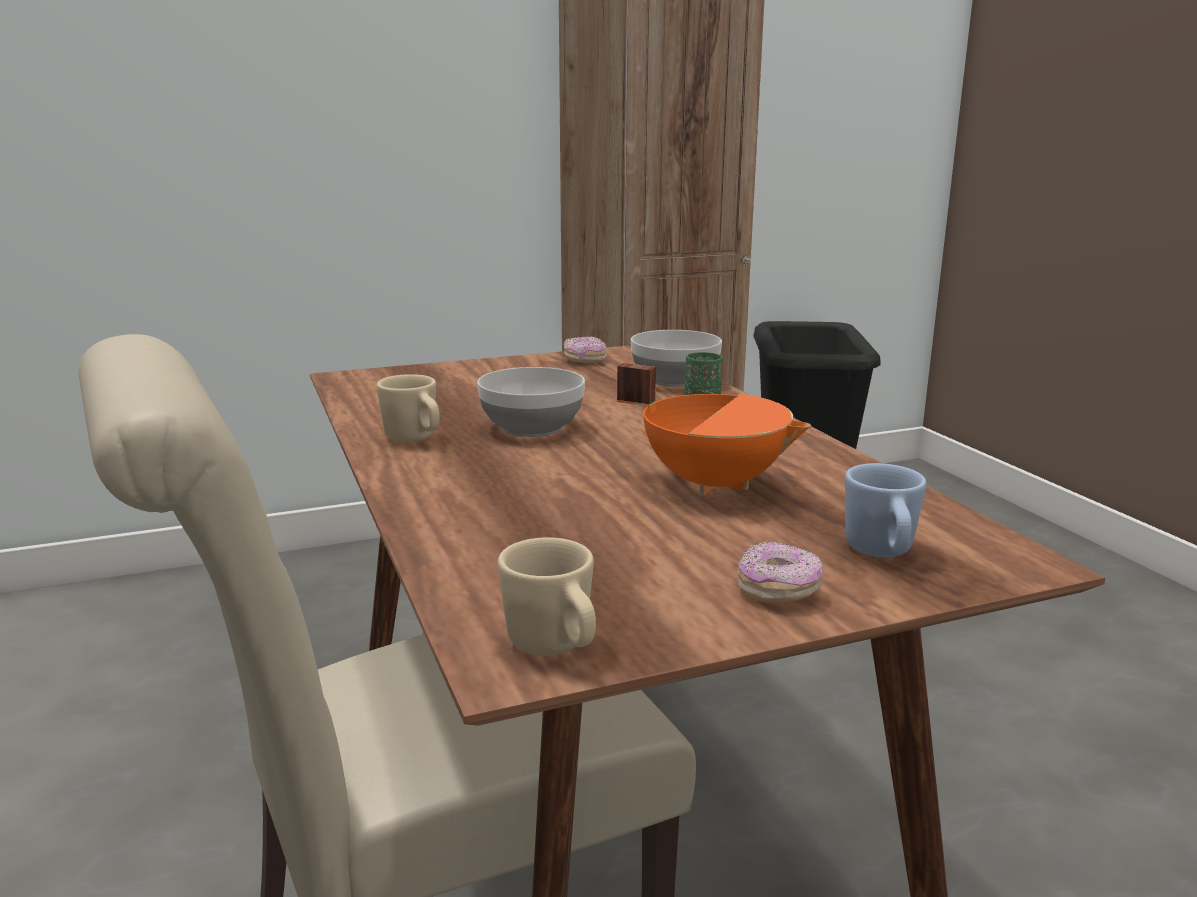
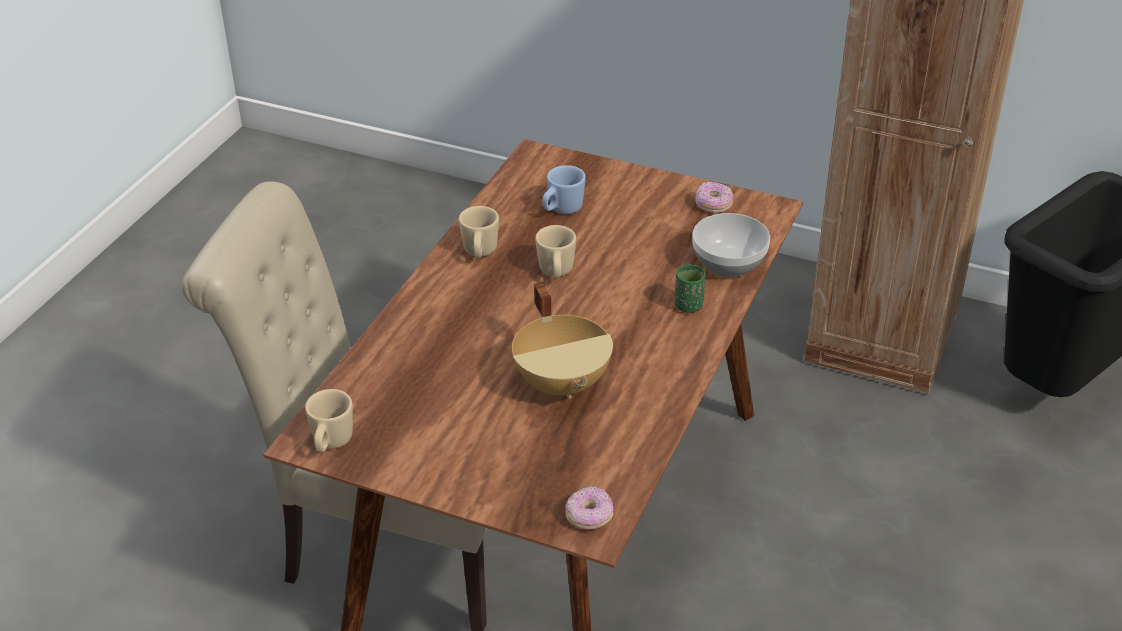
camera: 45 degrees right, 20 degrees up
bowl [477,367,585,437] -> beige mug [535,225,576,278]
orange cooking pot [617,363,811,495] -> beige cooking pot [512,282,613,399]
donut [738,542,823,603] -> donut moved to [565,486,613,530]
blue mug [845,463,926,557] -> blue mug moved to [542,165,586,214]

